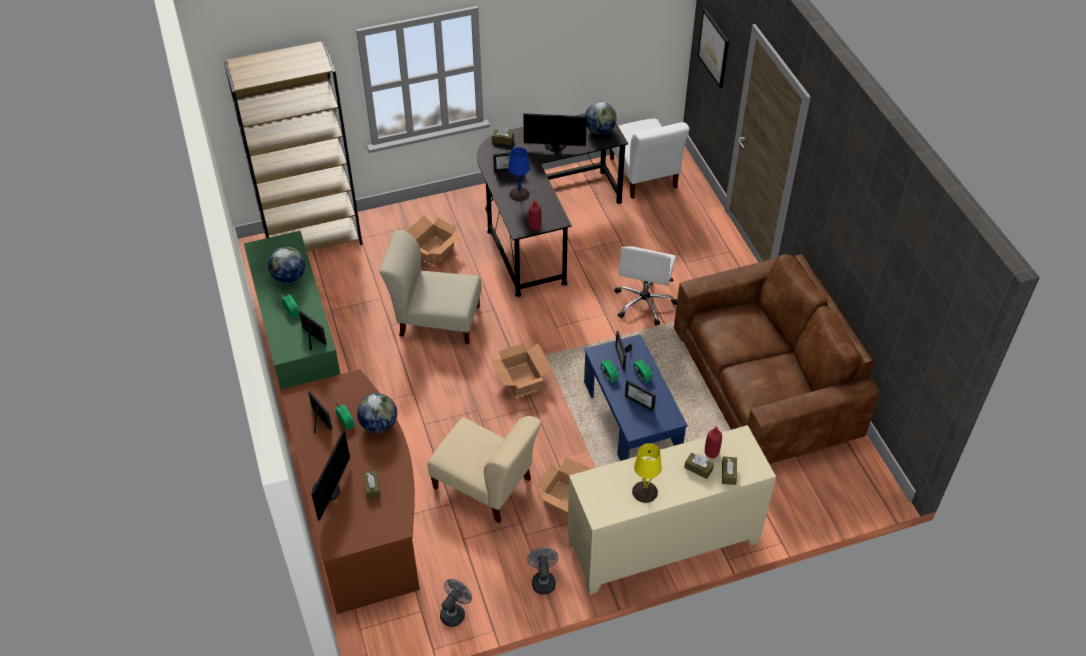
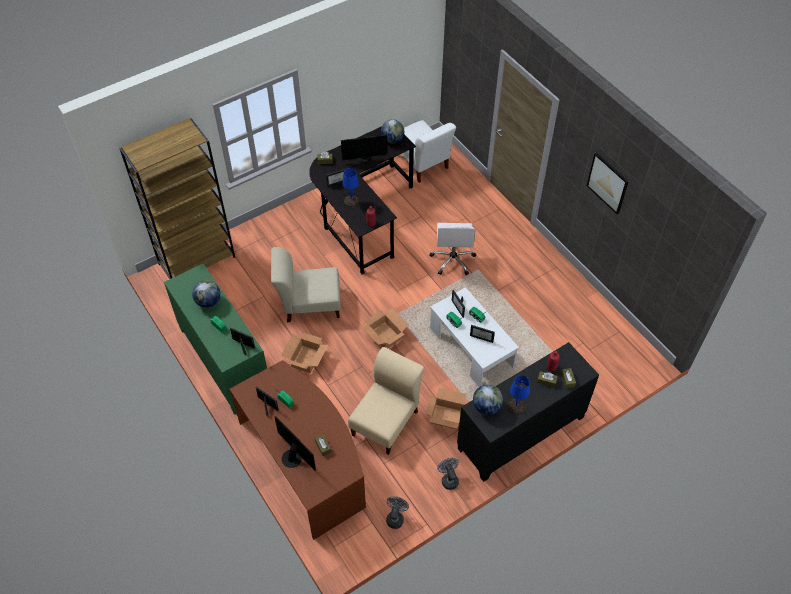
camera: 15 degrees left, 5 degrees up
monitor [311,429,350,521] -> monitor turned 45 degrees counterclockwise [274,416,316,471]
globe [357,393,397,433] -> globe moved to [473,384,503,415]
cardboard box [406,216,461,265] -> cardboard box moved to [281,333,328,373]
beige chair [428,416,541,523] -> beige chair turned 75 degrees counterclockwise [348,347,424,455]
beige cabinet [567,425,776,595] -> black cabinet [457,342,599,482]
blue coffee table [584,334,687,461] -> white coffee table [430,287,519,387]
yellow table lamp [632,443,662,503] -> blue table lamp [507,375,530,415]
brown sofa [674,254,879,464] -> none
picture [698,9,729,88] -> picture moved to [587,152,629,214]

